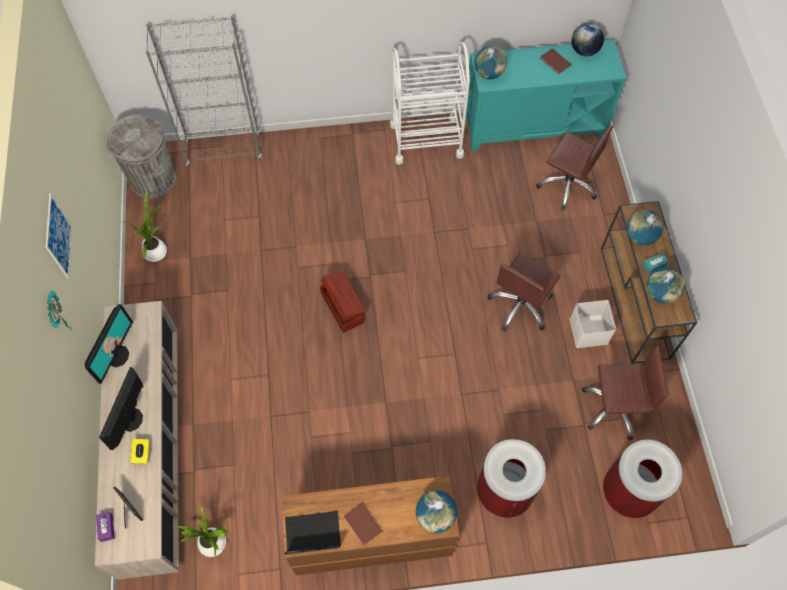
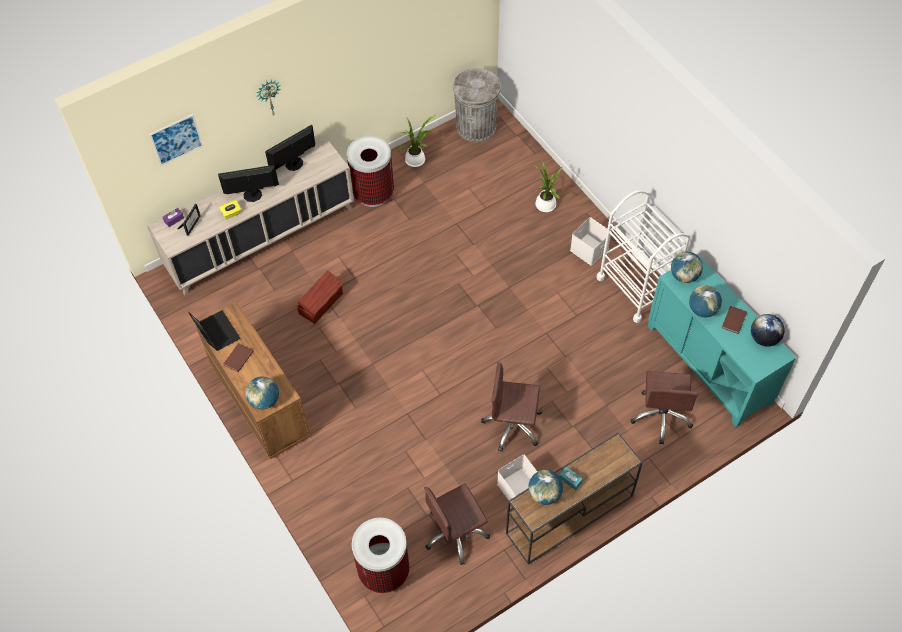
camera: 65 degrees right, 5 degrees down
picture [46,193,72,278] -> picture moved to [149,114,203,166]
monitor [85,304,133,384] -> monitor turned 150 degrees clockwise [265,125,315,171]
grey bookcase [146,16,262,167] -> none
potted plant [177,507,226,557] -> potted plant moved to [535,162,562,212]
brown storage box [320,272,366,333] -> brown storage box moved to [297,270,343,324]
trash can [477,439,546,518] -> trash can moved to [347,136,394,207]
brown office chair [582,346,668,440] -> brown office chair turned 90 degrees clockwise [424,483,490,565]
globe [627,210,663,245] -> globe moved to [689,285,722,317]
none -> white storage box [570,217,611,266]

